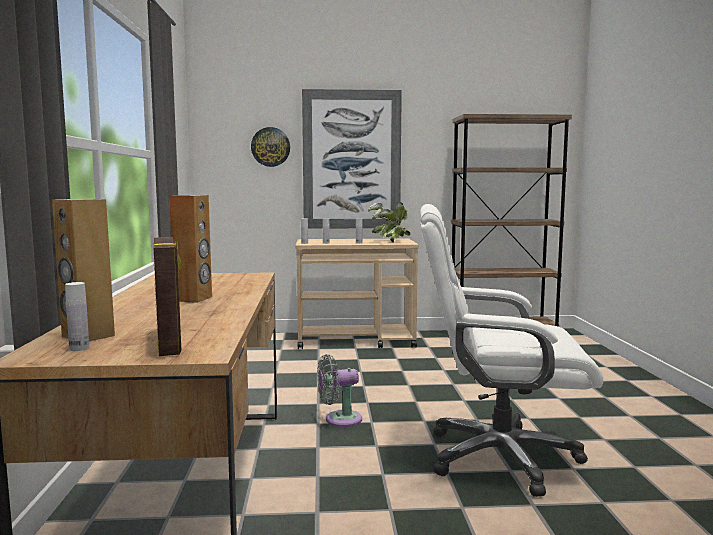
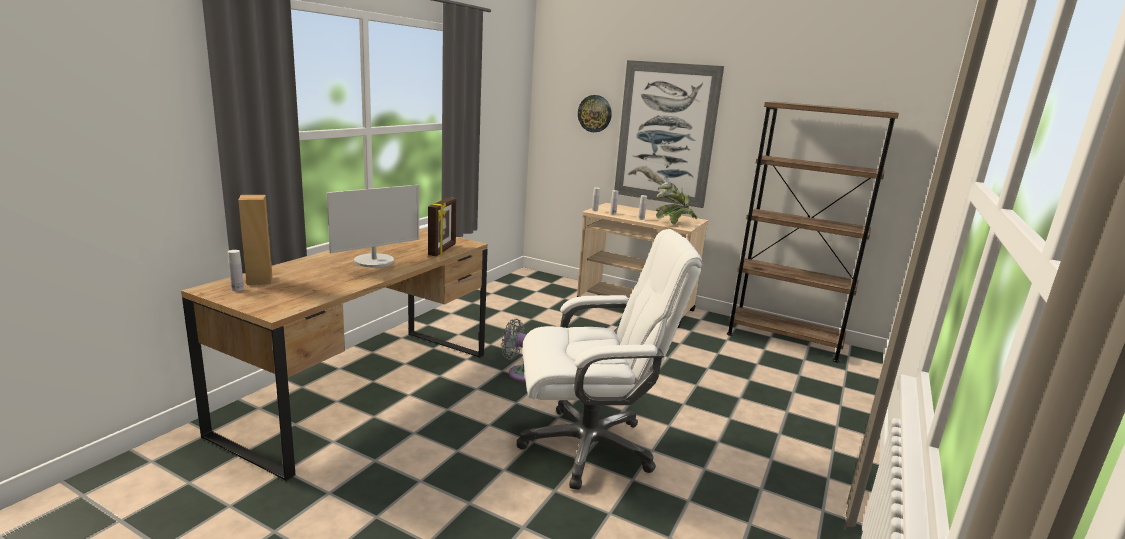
camera: 30 degrees right, 10 degrees up
picture frame [153,237,181,356] -> picture frame moved to [428,197,456,256]
brown speaker [169,195,212,303] -> monitor [327,185,419,267]
white office chair [420,204,603,497] -> white office chair turned 135 degrees clockwise [517,229,702,490]

